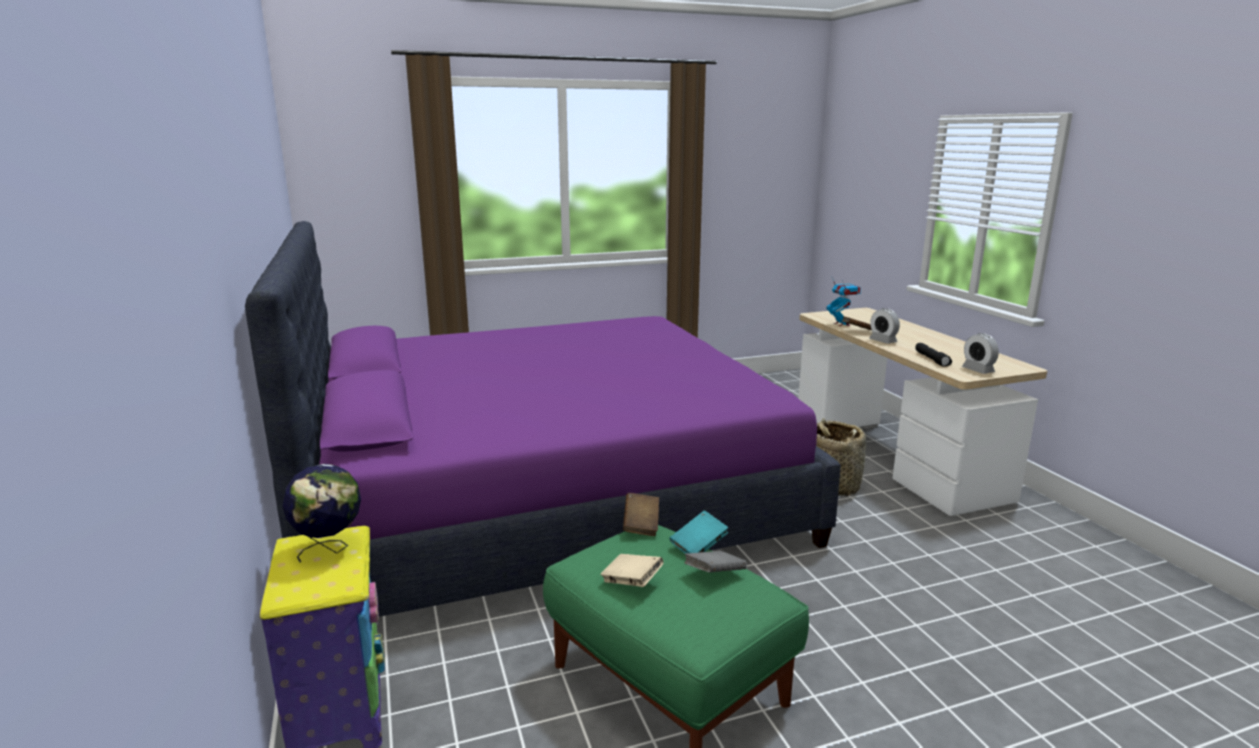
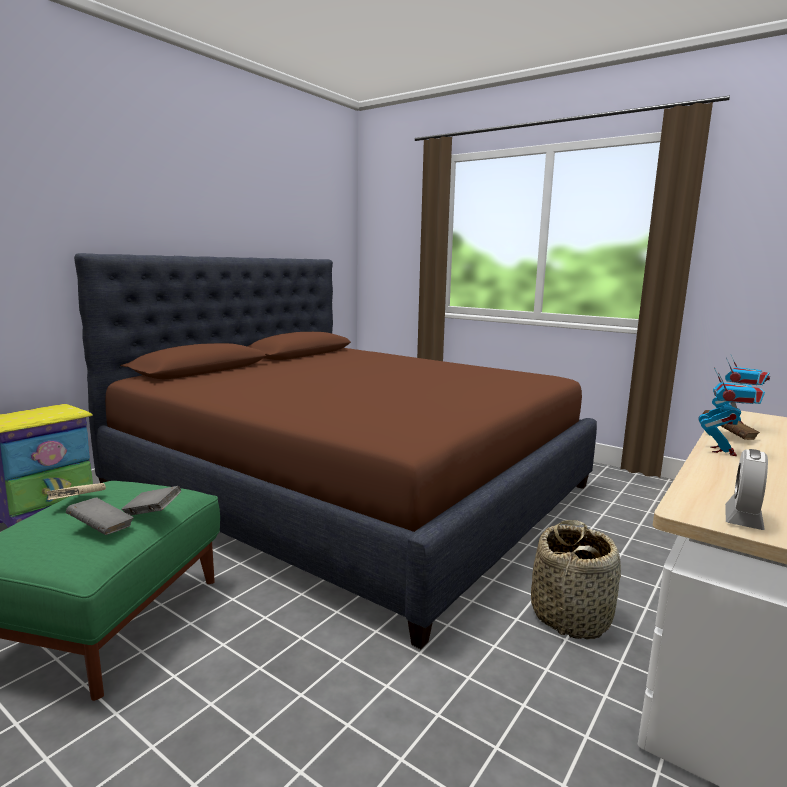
camera: 55 degrees right, 5 degrees down
purple bed [245,221,841,617] -> brown bed [74,253,597,649]
globe [282,464,361,562] -> none
brown book [623,493,659,536] -> none
turquoise book [670,511,728,554] -> grey book [121,486,181,515]
alarm clock [869,308,900,344] -> toy robot [698,367,765,456]
black flashlight [915,343,952,367] -> none

